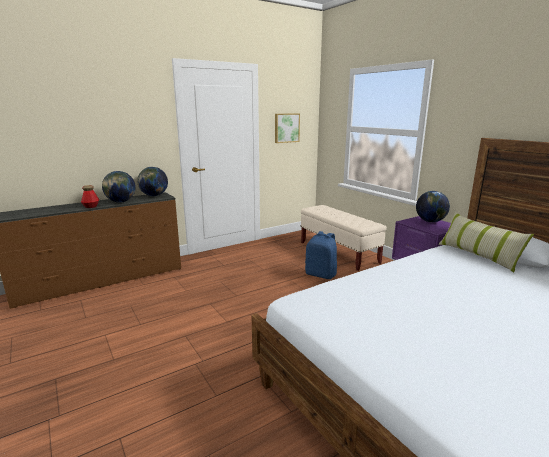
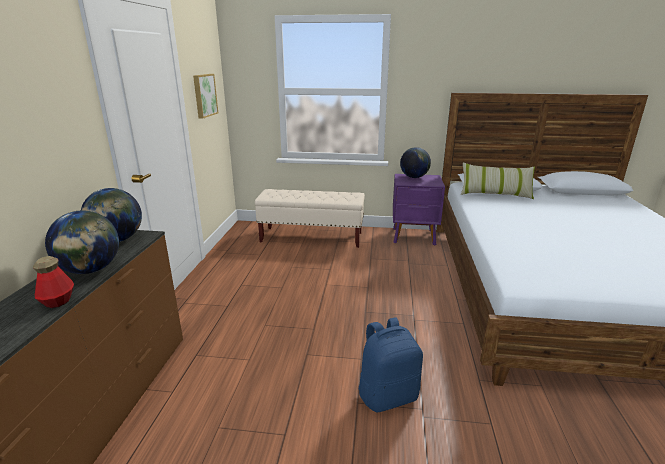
camera: 50 degrees left, 5 degrees up
blue backpack [305,231,337,279] -> blue backpack moved to [359,318,423,412]

